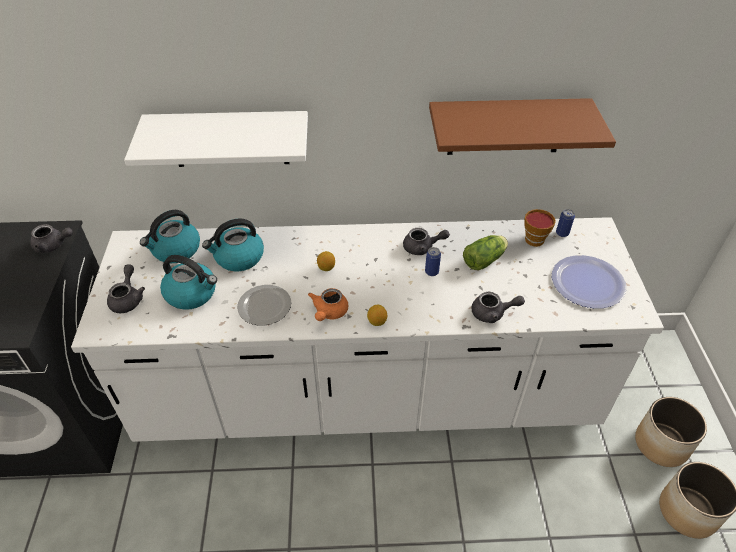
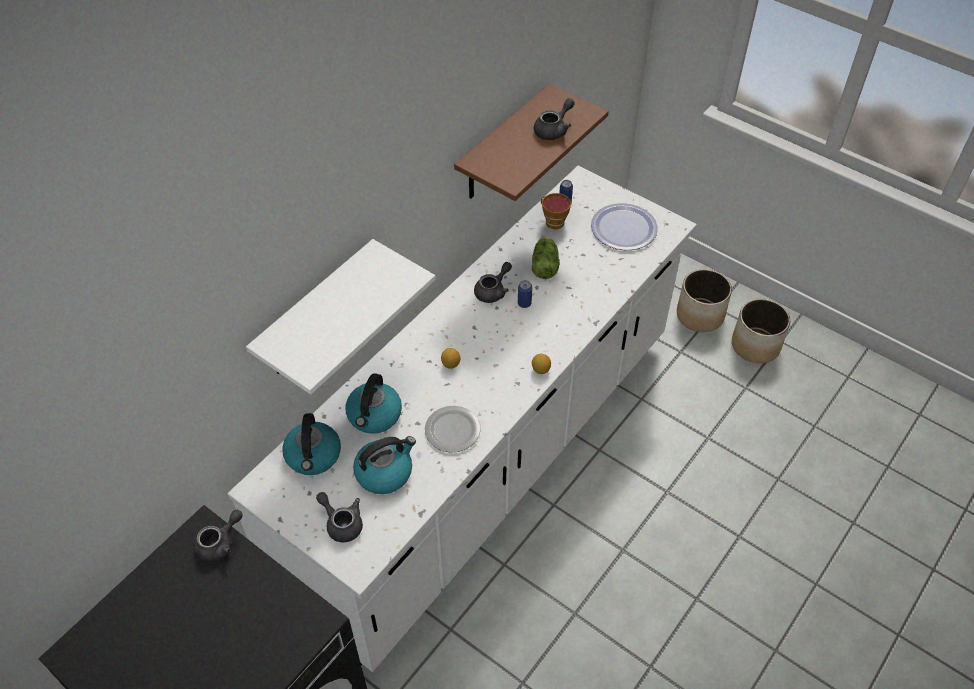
camera: 50 degrees left, 5 degrees up
orange teapot [308,288,348,321] -> none
grey teapot [472,292,525,323] -> grey teapot moved to [534,98,575,140]

